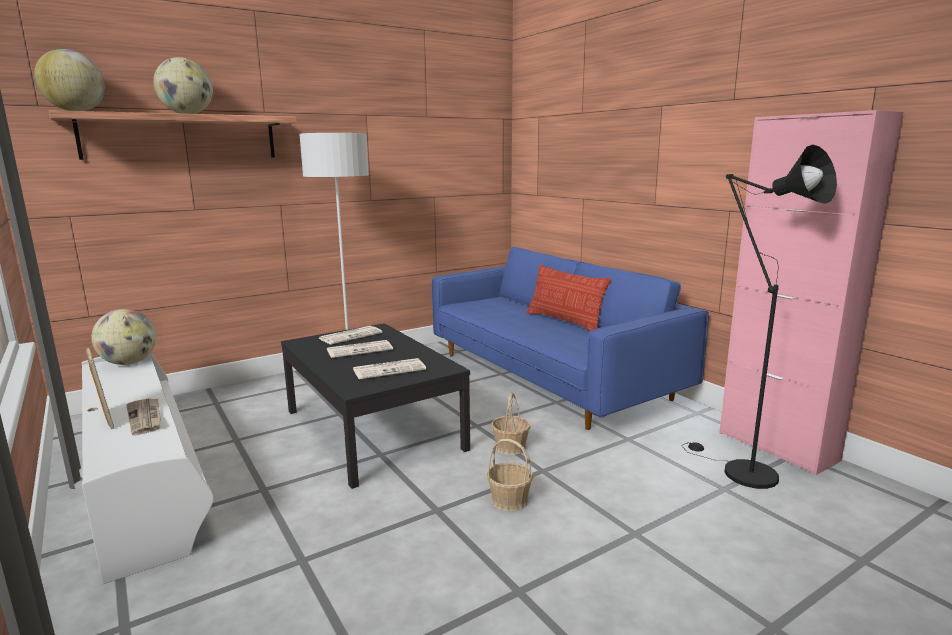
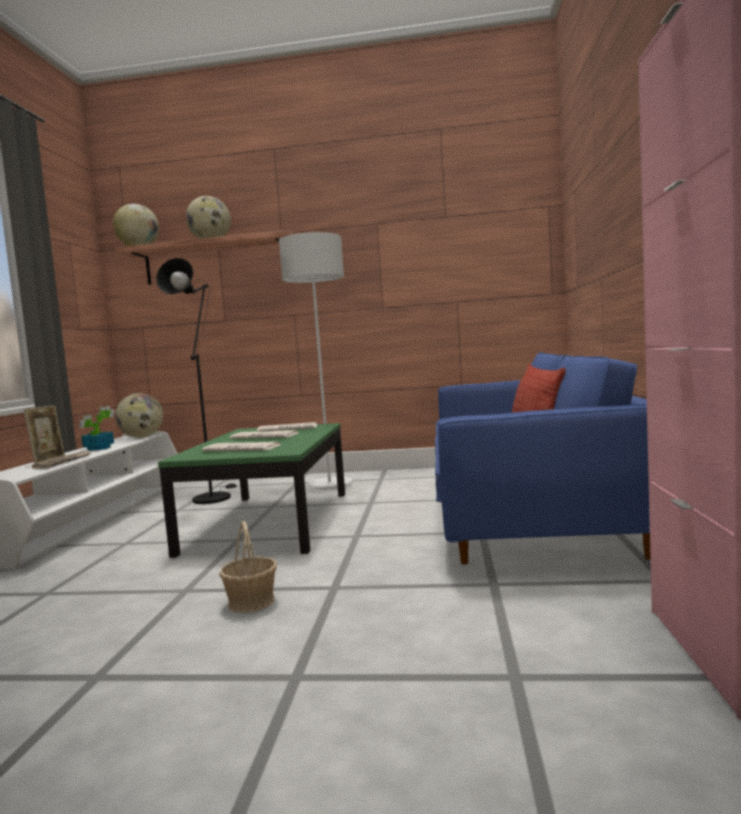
camera: 40 degrees right, 10 degrees down
black coffee table [281,323,470,489] -> green coffee table [158,423,345,558]
basket [491,392,530,455] -> none
black floor lamp [682,145,837,489] -> black floor lamp moved to [156,258,237,504]
none -> potted plant [79,406,115,451]

